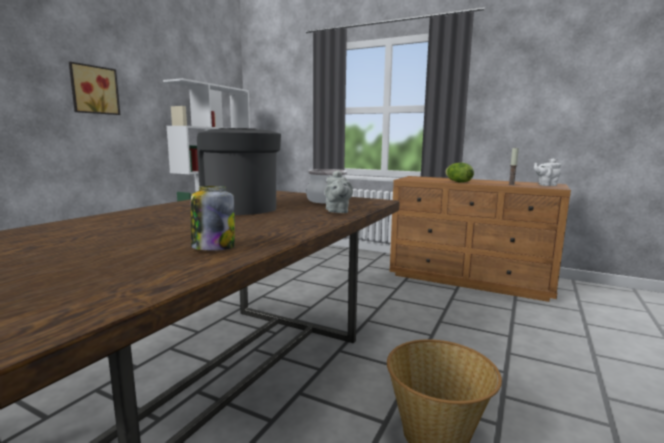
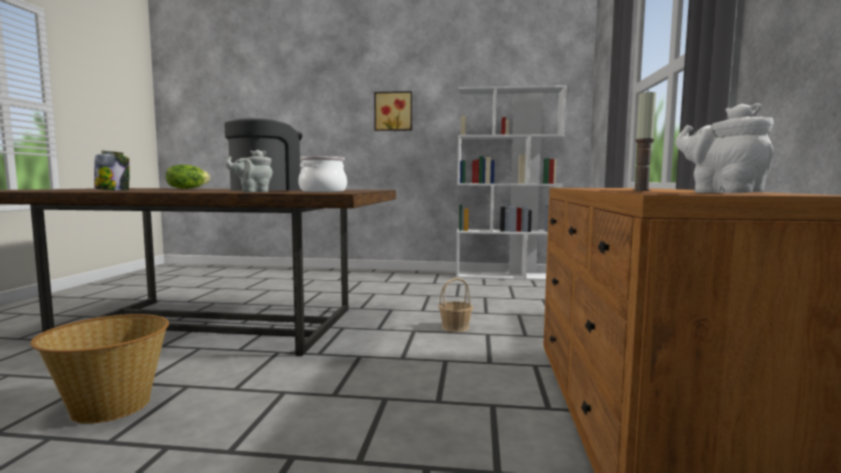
camera: 70 degrees right, 5 degrees down
lettuce [445,163,474,183] -> lettuce moved to [165,165,210,189]
none -> basket [439,278,473,332]

